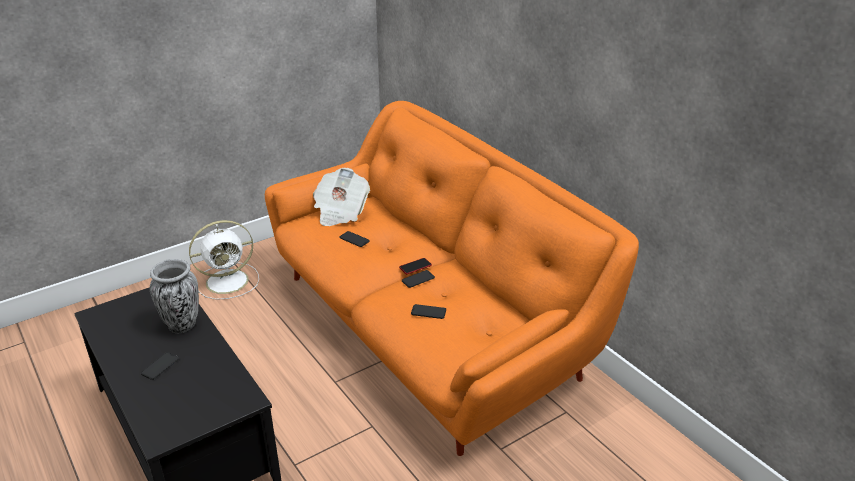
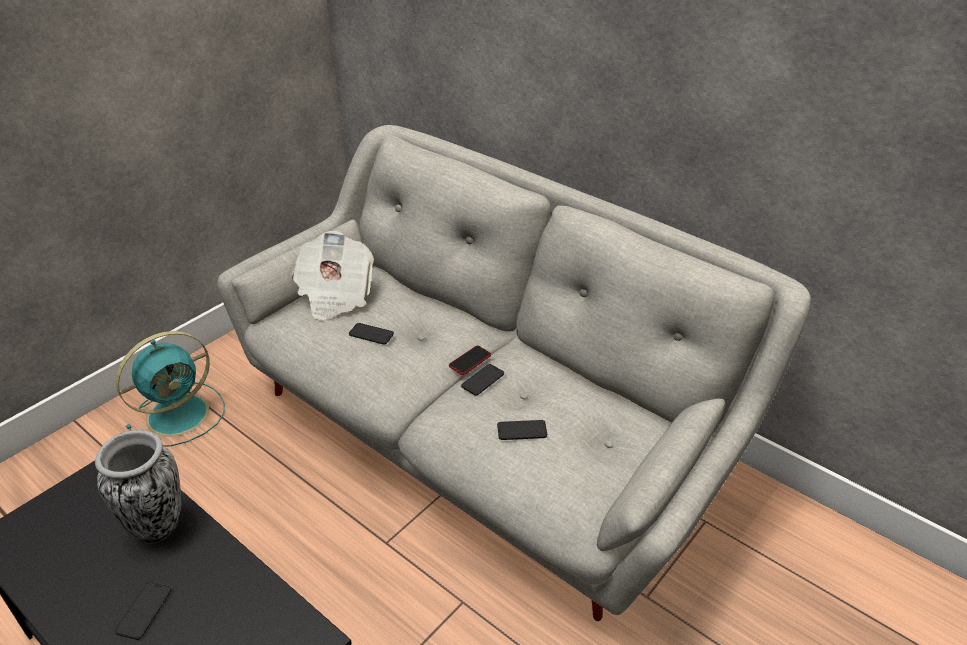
camera: 15 degrees left, 5 degrees up
white fan [189,220,259,300] -> turquoise fan [116,331,225,447]
orange sofa [265,101,639,456] -> grey sofa [217,125,811,621]

